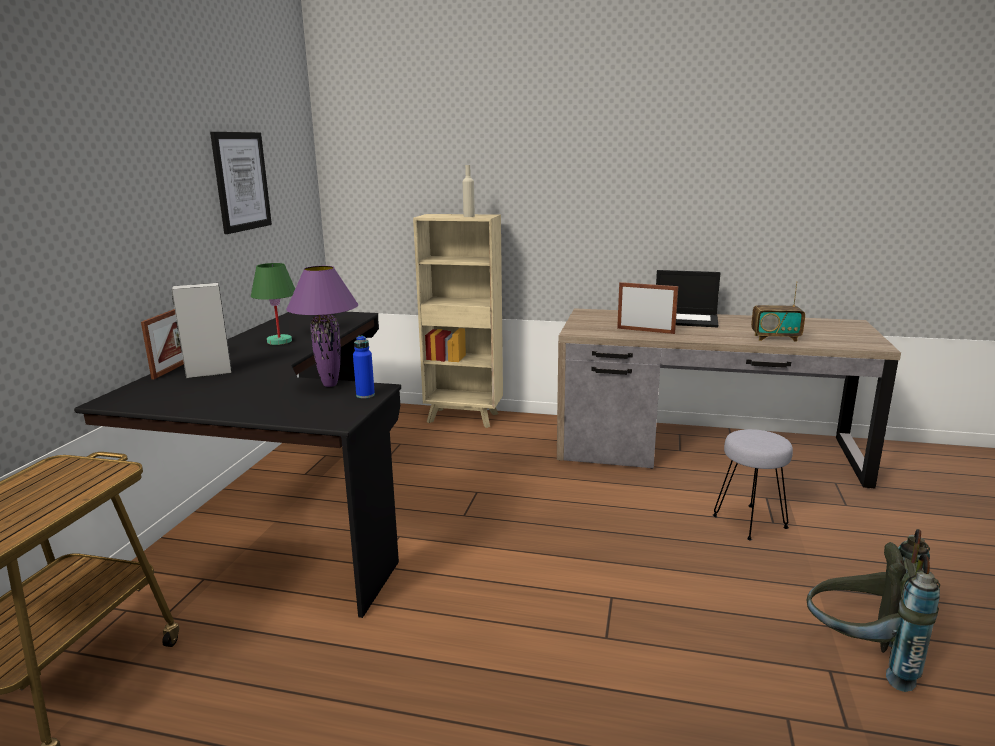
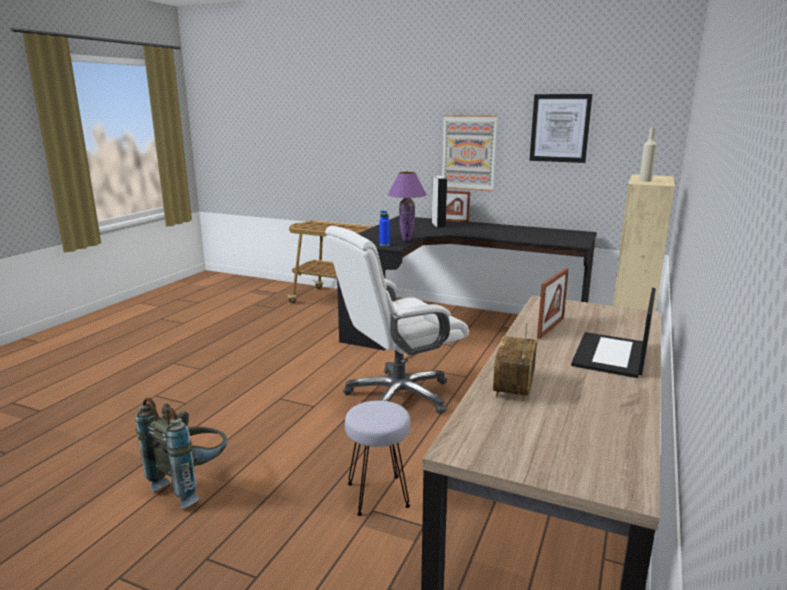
camera: 100 degrees right, 0 degrees up
green table lamp [251,263,295,345] -> none
none -> white office chair [325,226,469,414]
none -> picture [442,115,497,191]

